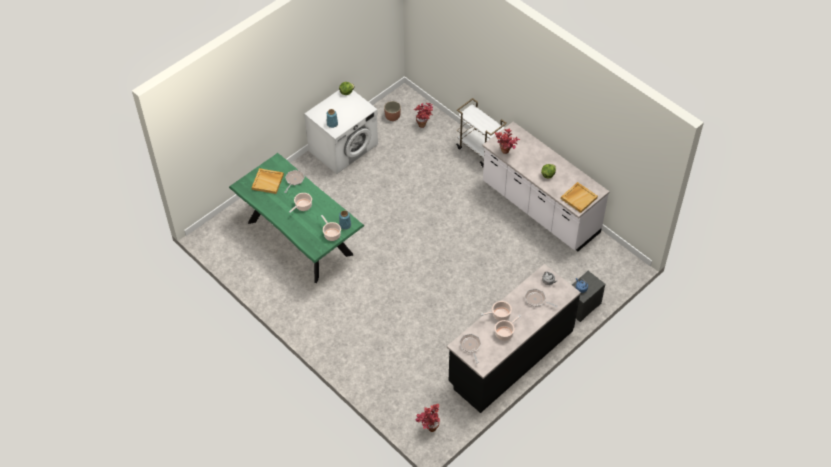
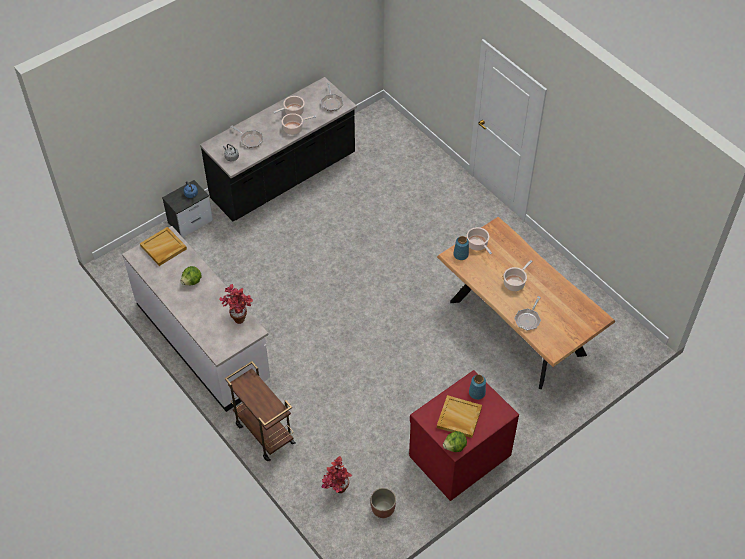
camera: 175 degrees left, 0 degrees up
green dining table [229,153,364,283] -> brown dining table [437,217,616,389]
beige tray [251,168,284,194] -> beige tray moved to [437,395,482,438]
white washing machine [304,90,378,174] -> red washing machine [409,370,519,501]
potted plant [416,404,440,432] -> none
white cart [456,98,507,167] -> brown cart [225,361,296,461]

